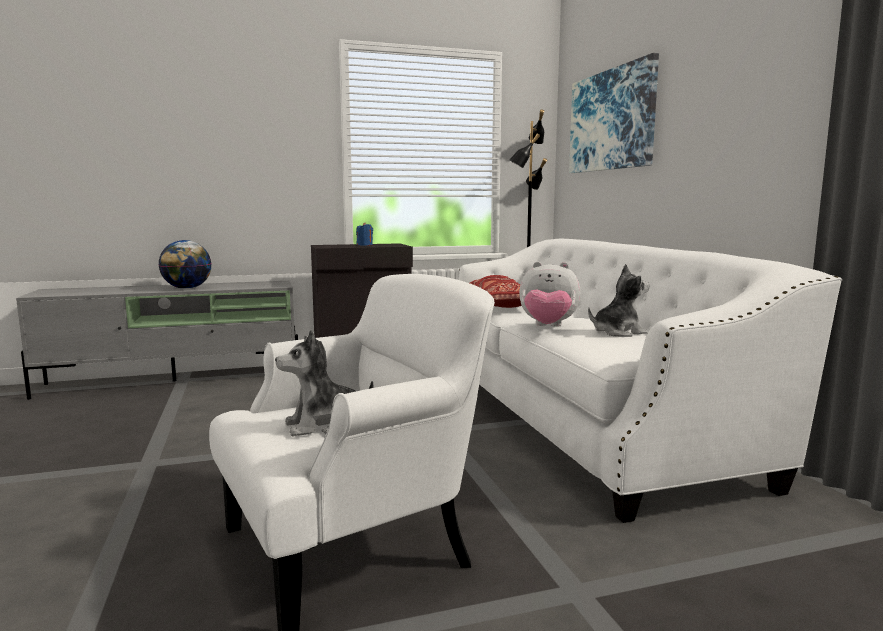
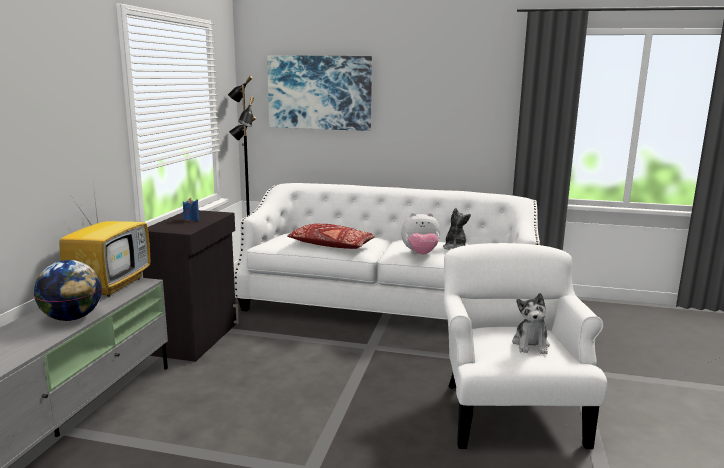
camera: 60 degrees left, 5 degrees up
plush toy [519,261,581,327] -> plush toy turned 45 degrees clockwise [401,213,440,254]
none -> television [59,184,150,297]

